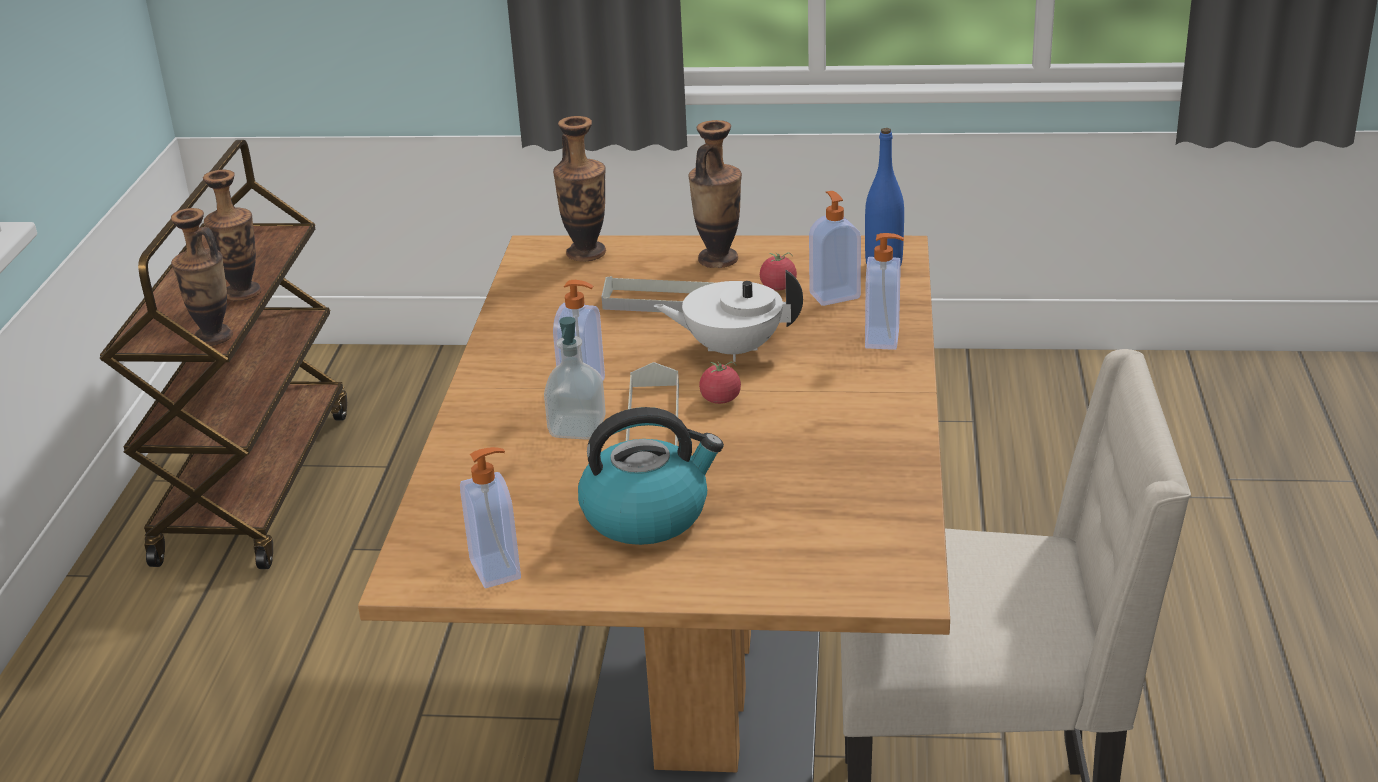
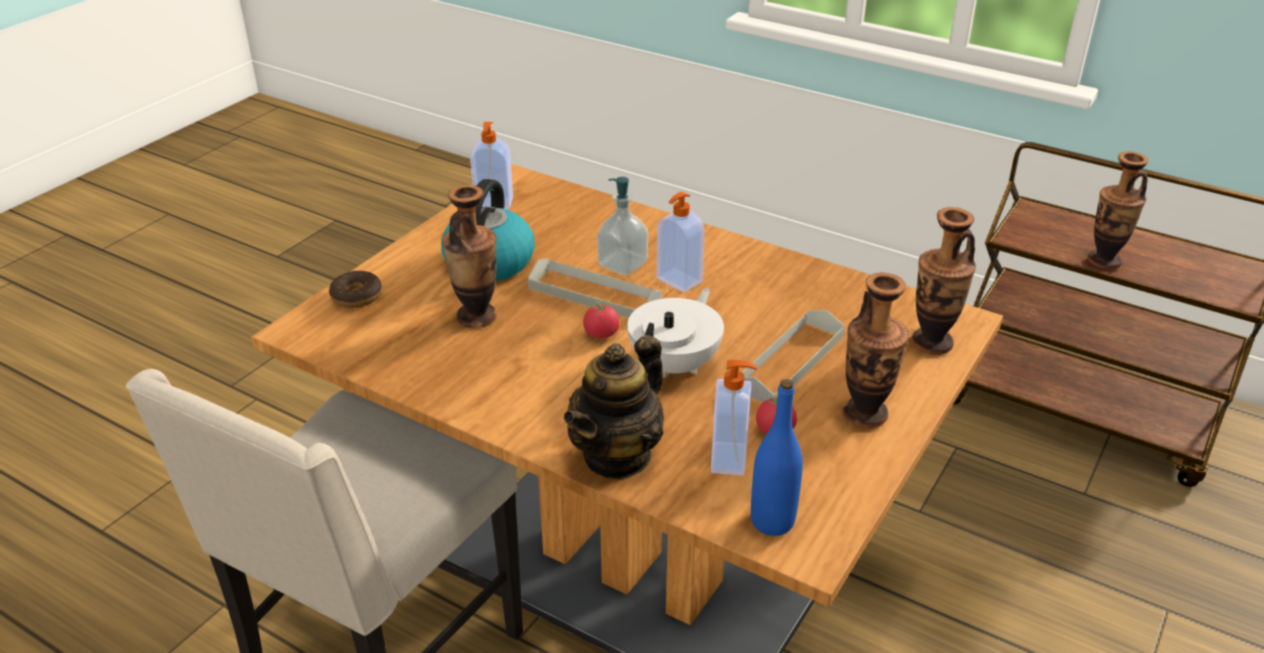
camera: 115 degrees right, 5 degrees up
vase [171,208,233,346] -> vase moved to [442,185,497,328]
soap dispenser [865,233,904,350] -> teapot [564,335,664,480]
none -> donut [329,271,382,308]

